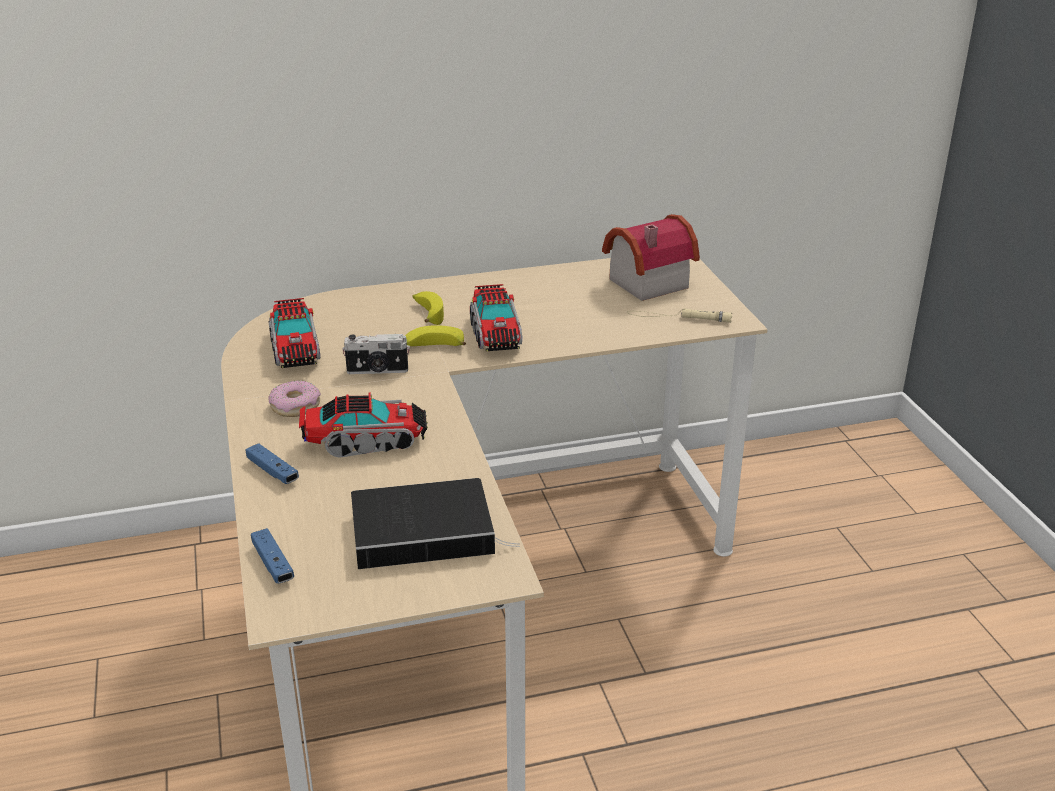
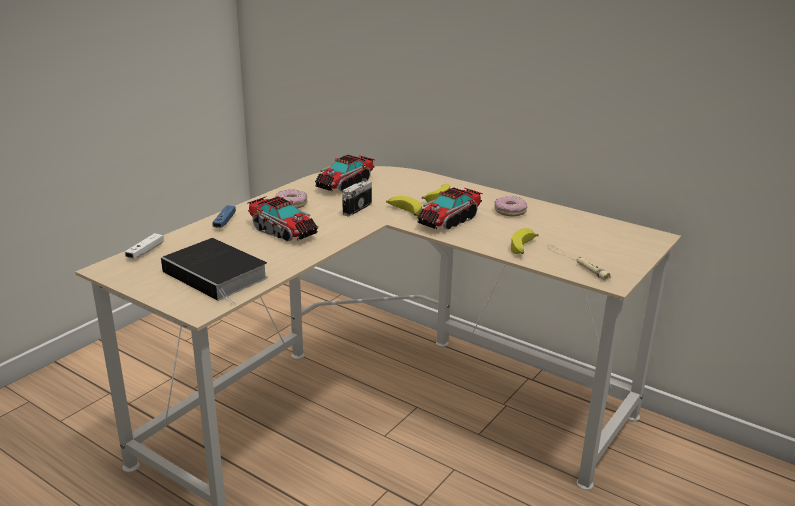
camera: 50 degrees right, 5 degrees down
blue game controller [251,528,294,583] -> white game controller [125,233,164,259]
camera [342,334,410,374] -> camera turned 75 degrees clockwise [342,178,372,216]
toy house [602,214,700,301] -> none
none -> donut [494,196,527,216]
none -> banana [511,228,539,254]

